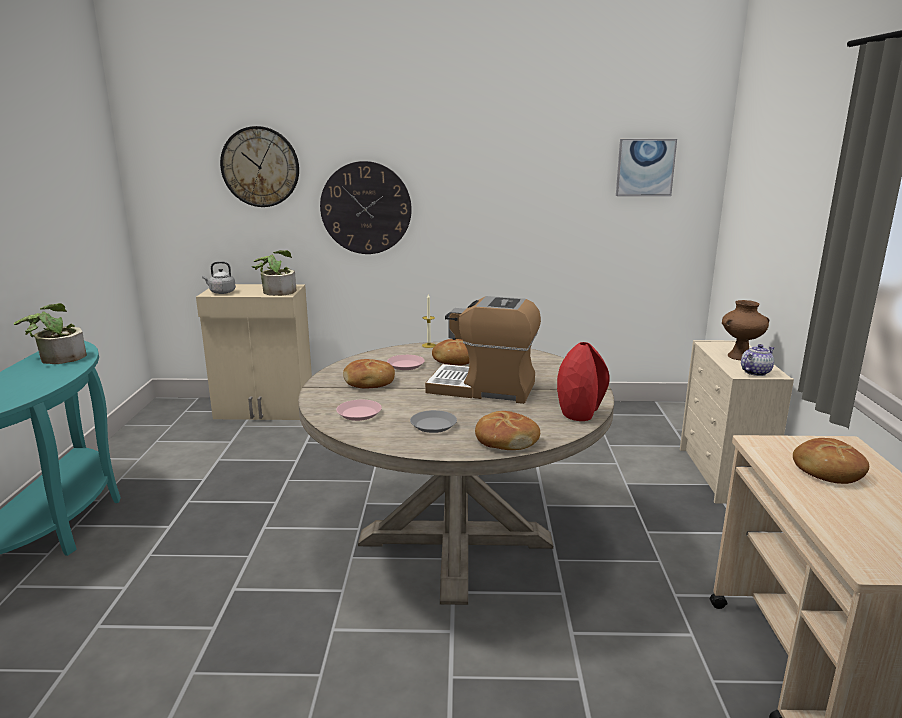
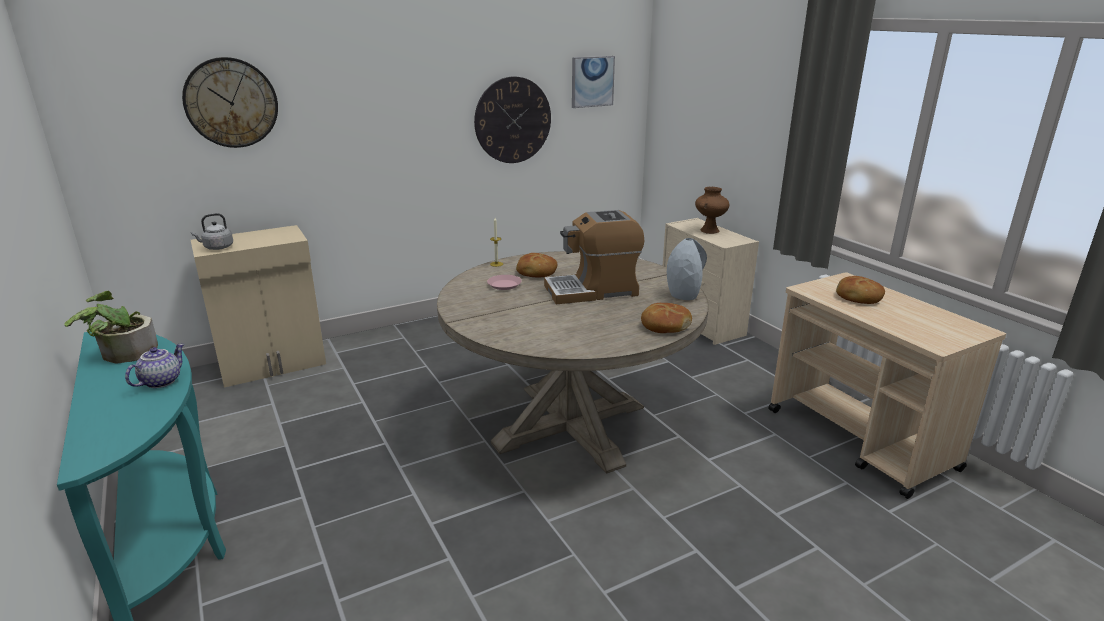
camera: 30 degrees left, 5 degrees up
potted plant [252,250,297,296] -> none
wall clock [320,161,412,254] -> wall clock moved to [474,76,551,163]
pink plate [336,400,382,421] -> none
bread [343,359,395,388] -> none
grey plate [410,410,457,433] -> none
red vase [557,342,610,421] -> grey vase [667,238,707,300]
teapot [741,344,774,376] -> teapot moved to [125,344,184,388]

